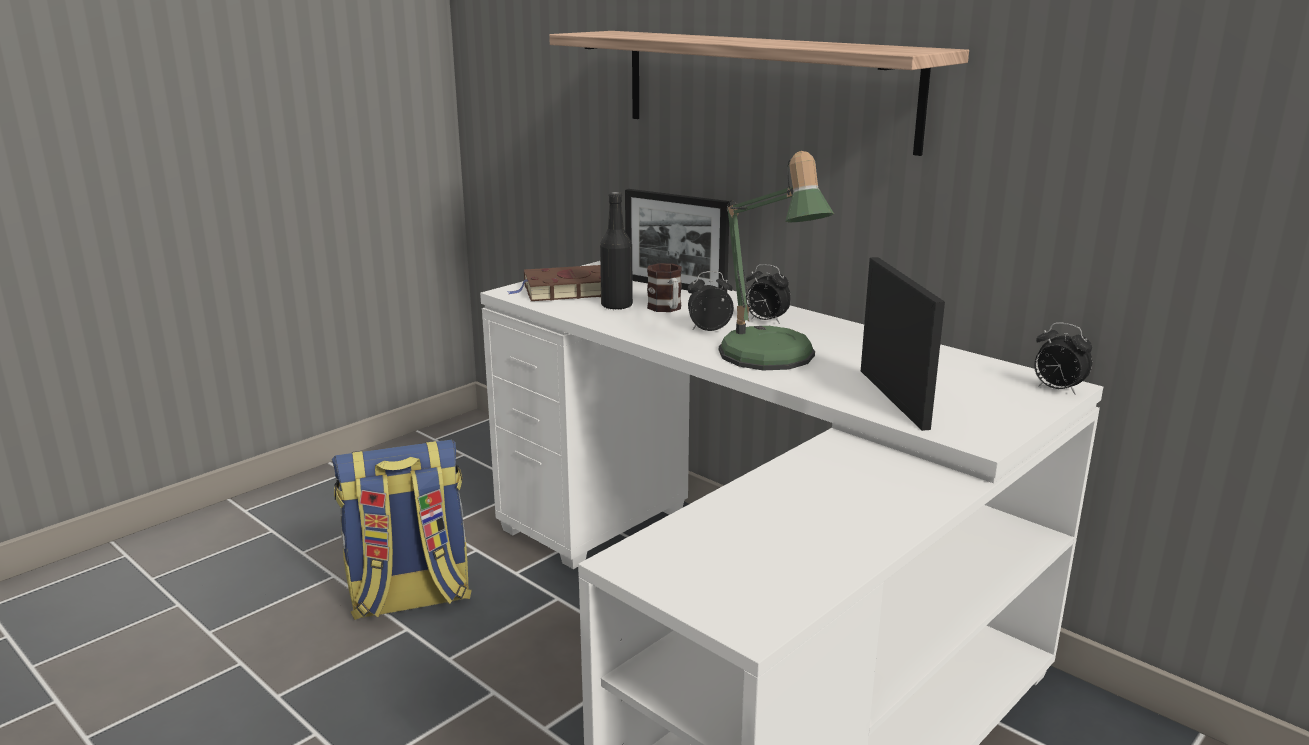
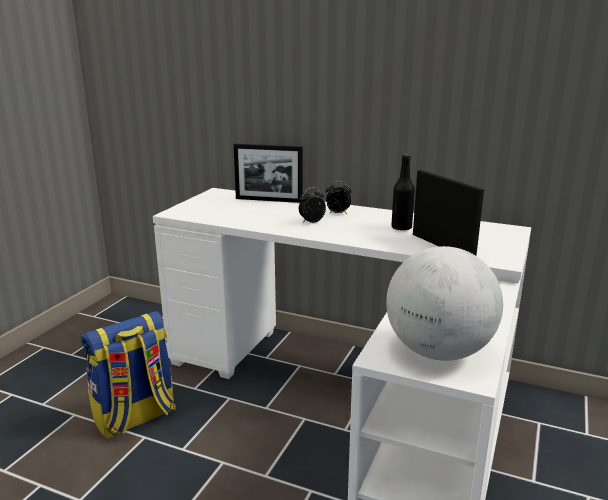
camera: 20 degrees left, 0 degrees up
brown book [509,265,601,301] -> none
shelf [549,31,969,156] -> none
black bottle [600,192,633,310] -> black bottle moved to [391,154,415,231]
mug [647,263,682,312] -> none
table lamp [719,151,834,370] -> none
alarm clock [1034,322,1092,395] -> none
none -> globe [386,246,503,361]

